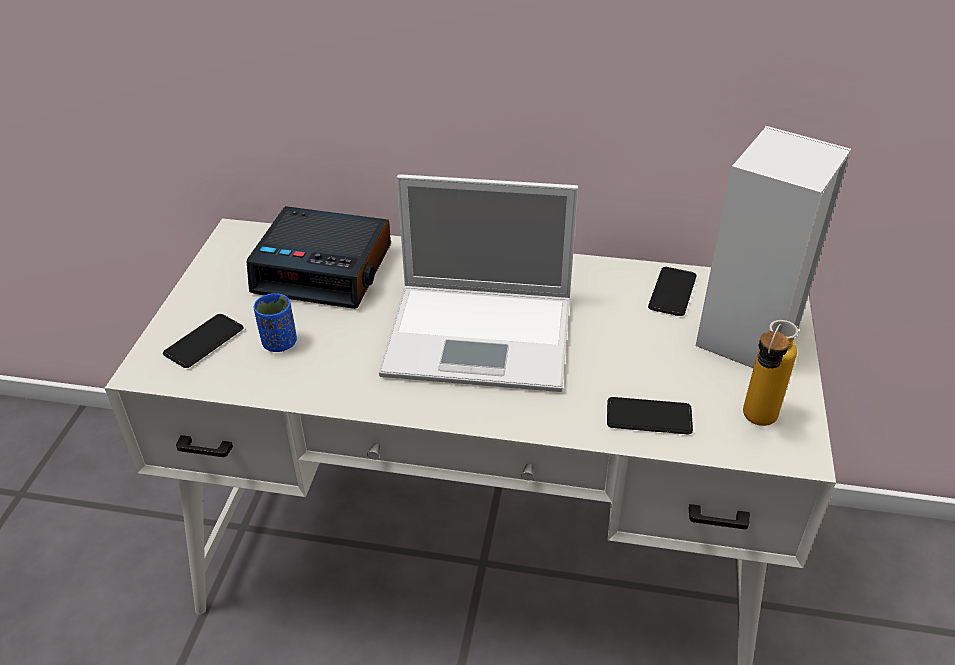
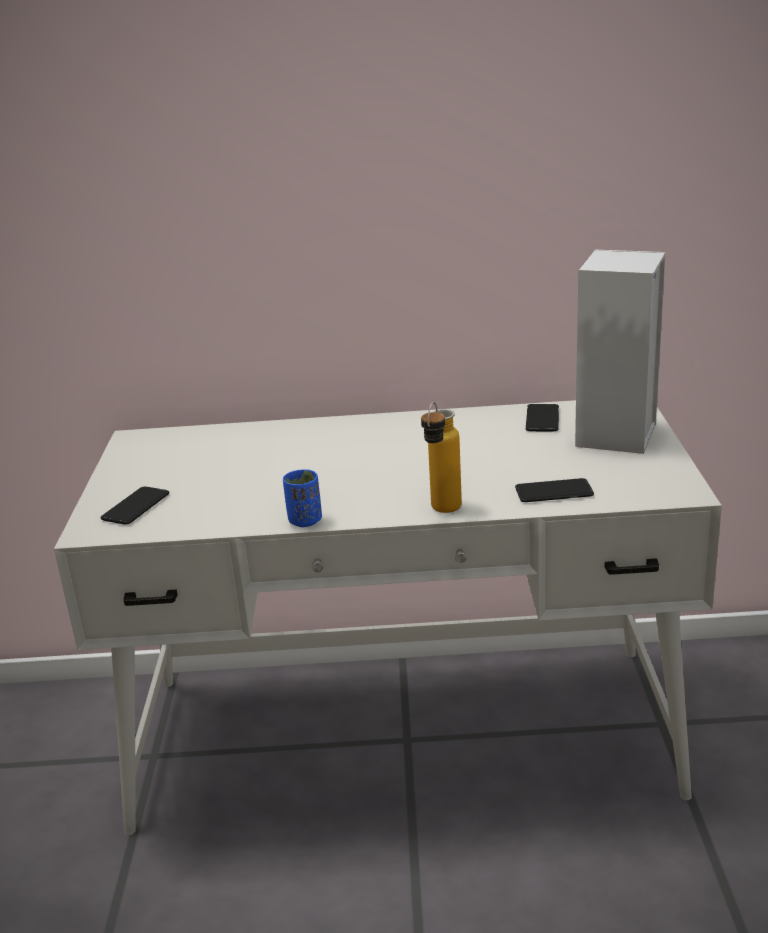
camera: 10 degrees left, 15 degrees down
alarm clock [246,206,391,309] -> none
blue cup [254,293,297,352] -> blue cup moved to [283,469,322,527]
laptop [379,174,578,392] -> none
bottle [743,320,799,426] -> bottle moved to [421,402,462,513]

